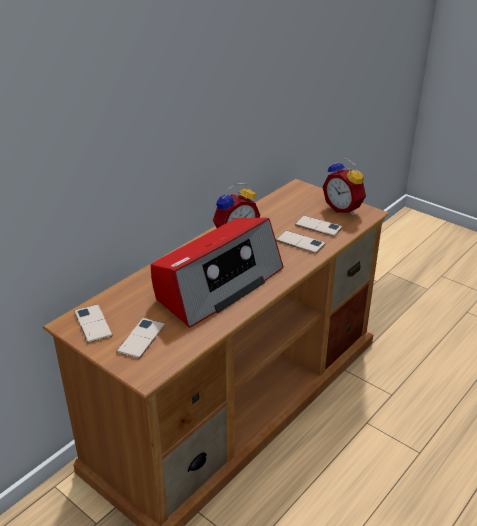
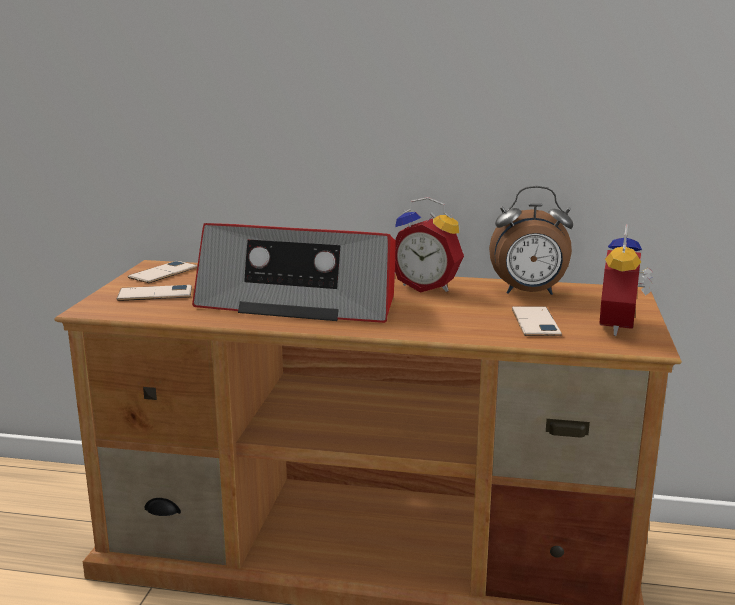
camera: 60 degrees right, 15 degrees down
phone [276,230,326,254] -> none
none -> alarm clock [489,186,573,295]

